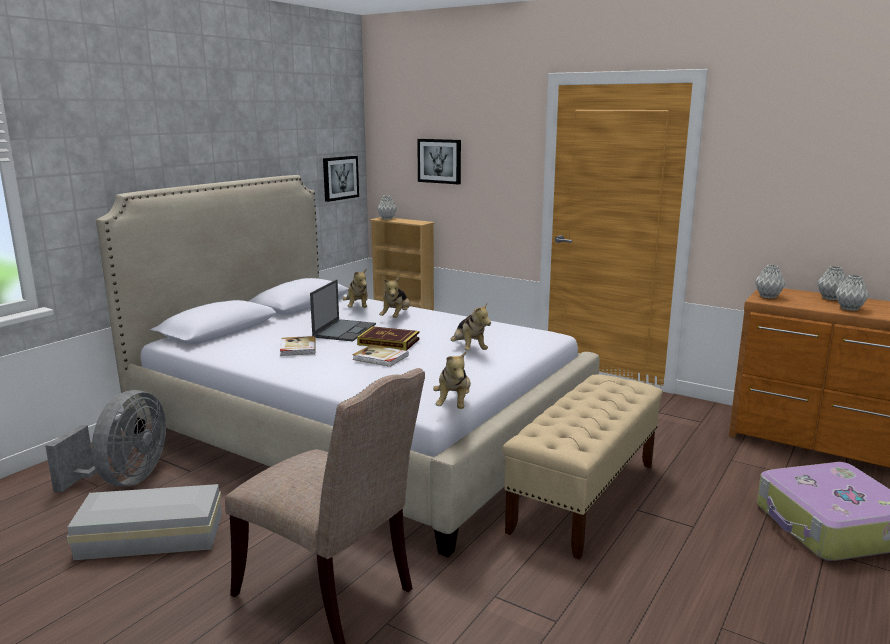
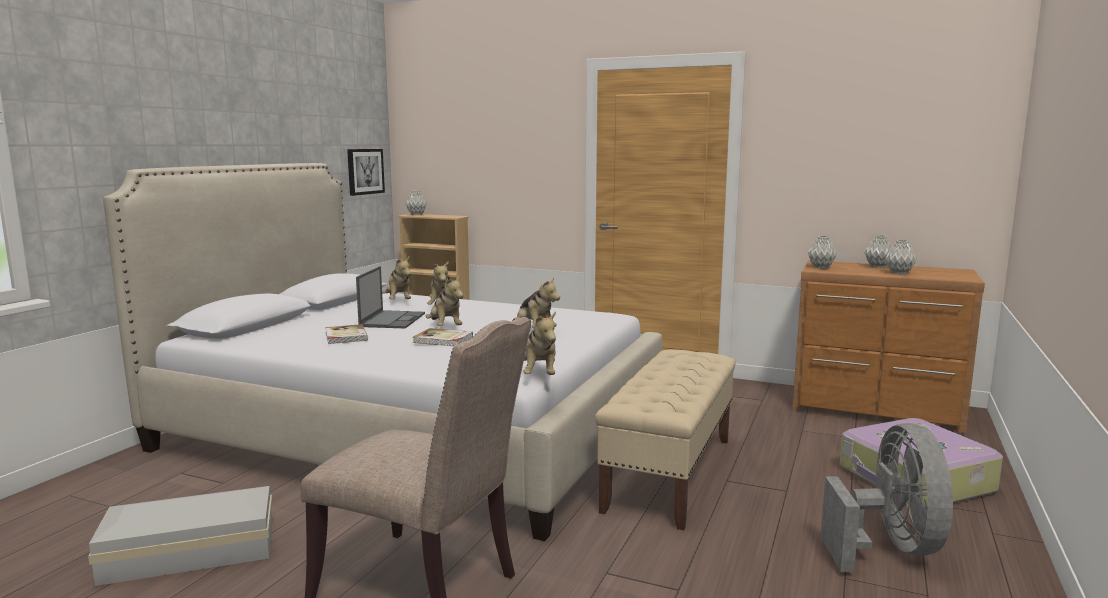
camera: 10 degrees left, 5 degrees down
grey fan [45,390,166,492] -> grey fan moved to [820,423,953,572]
book [357,326,419,351] -> plush toy [426,275,464,326]
picture [417,139,461,185] -> none

